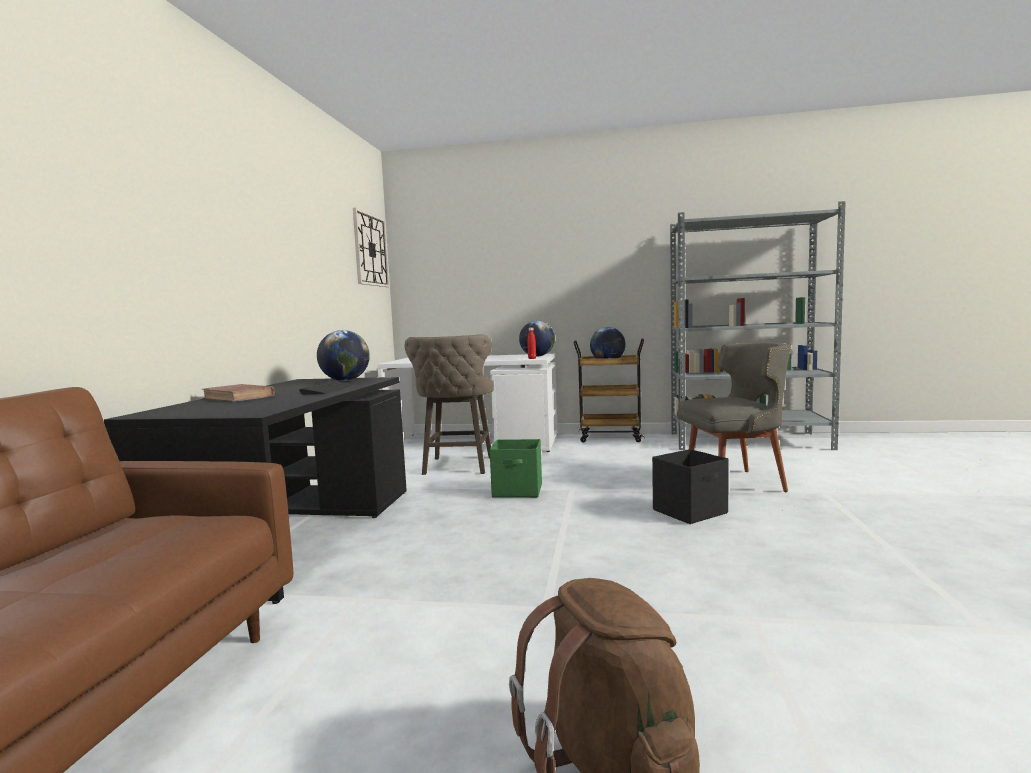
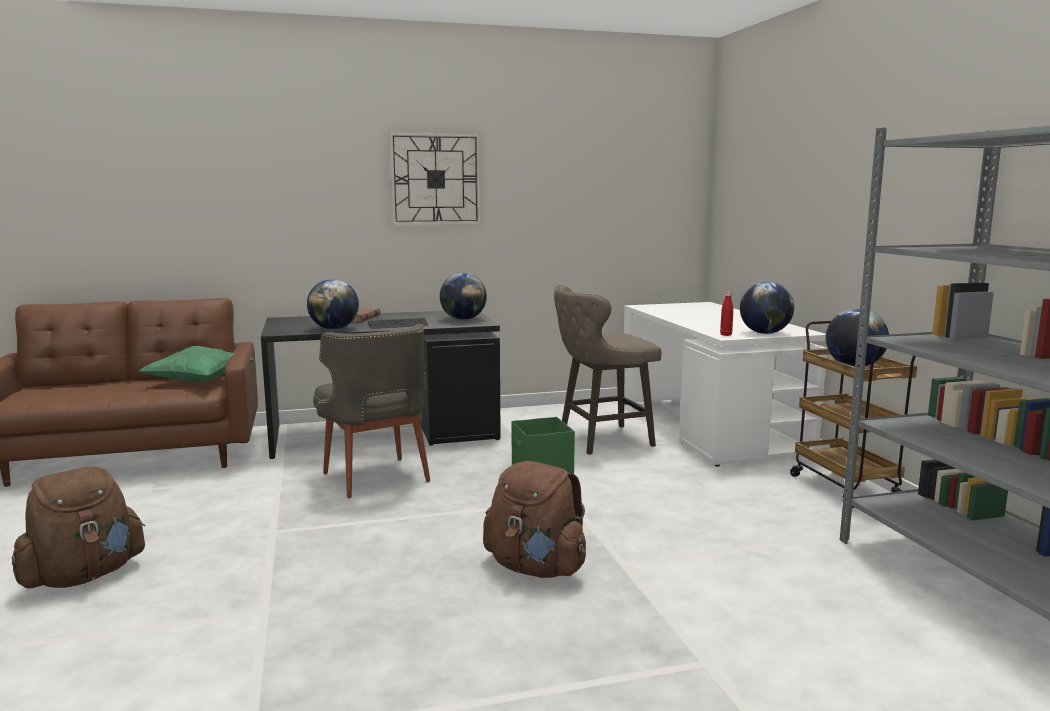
camera: 65 degrees right, 5 degrees up
wall clock [353,208,390,287] -> wall clock moved to [389,132,481,225]
black storage box [652,449,729,524] -> brown backpack [483,461,586,578]
grey chair [677,342,791,492] -> grey chair moved to [313,324,430,498]
none -> green pillow [139,346,253,382]
none -> globe [307,279,359,330]

